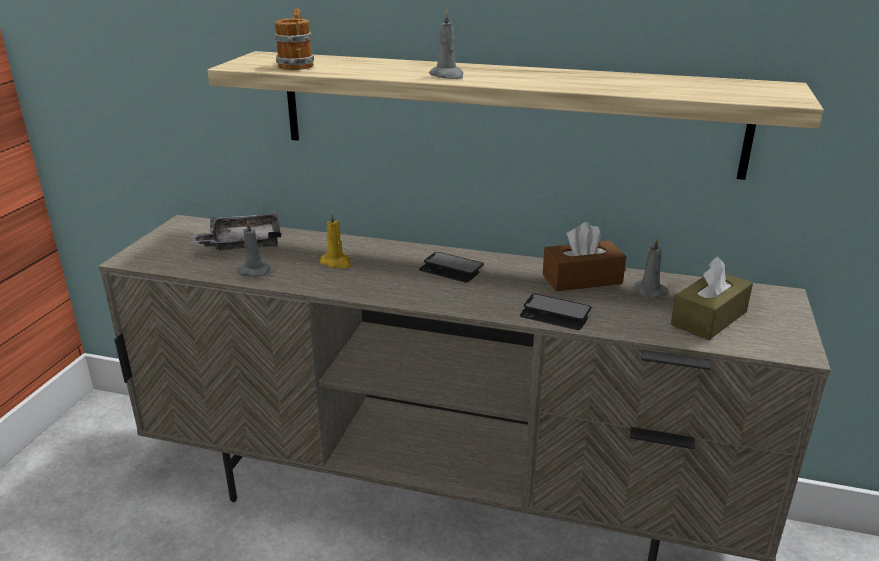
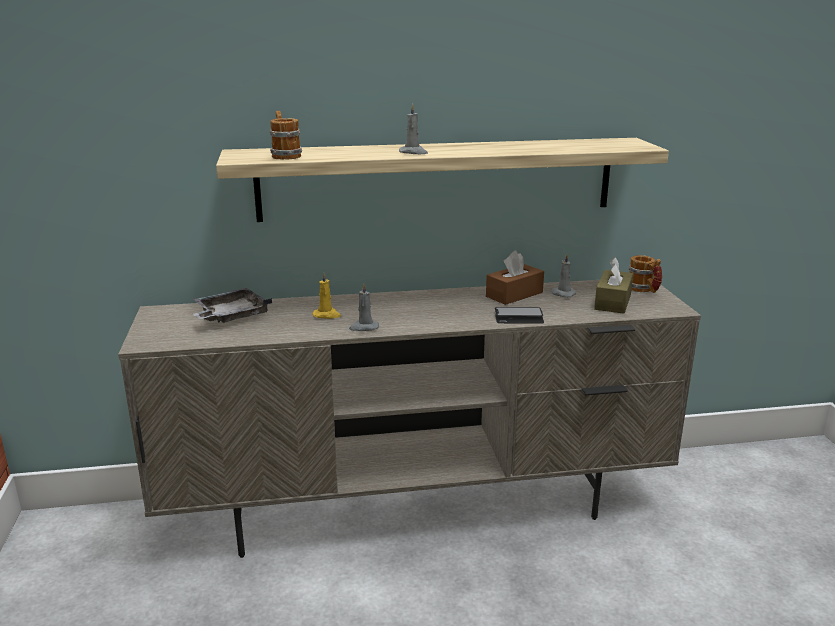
camera: 25 degrees left, 5 degrees down
grey candle [236,219,271,277] -> grey candle moved to [349,283,379,331]
phone [419,252,484,283] -> none
none -> mug [629,255,662,293]

